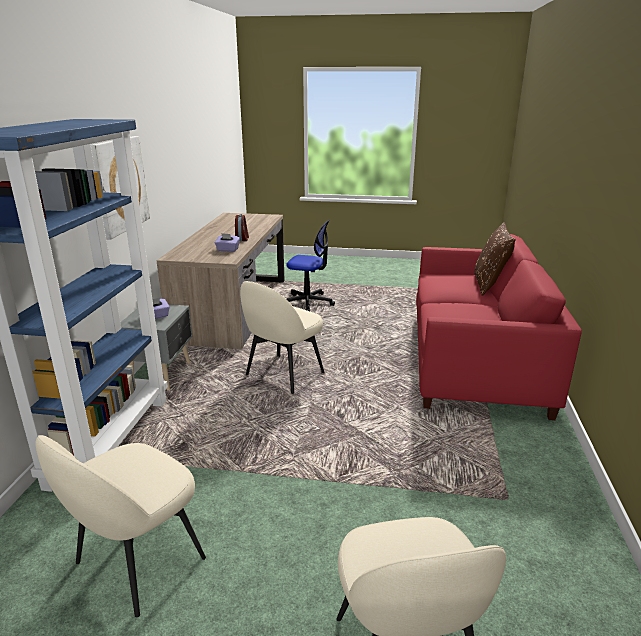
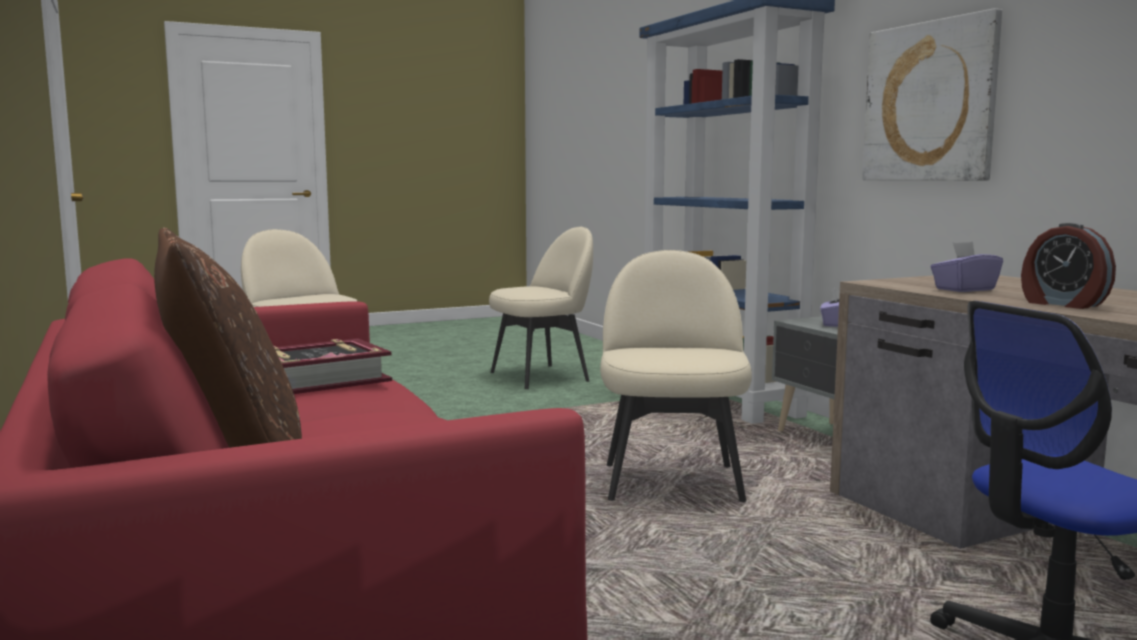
camera: 145 degrees right, 15 degrees down
beige chair [35,435,206,617] -> beige chair turned 60 degrees clockwise [489,227,593,389]
none -> book [274,338,392,394]

